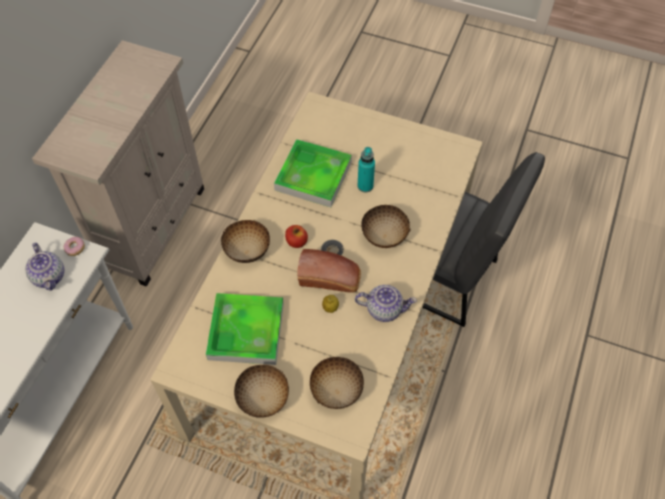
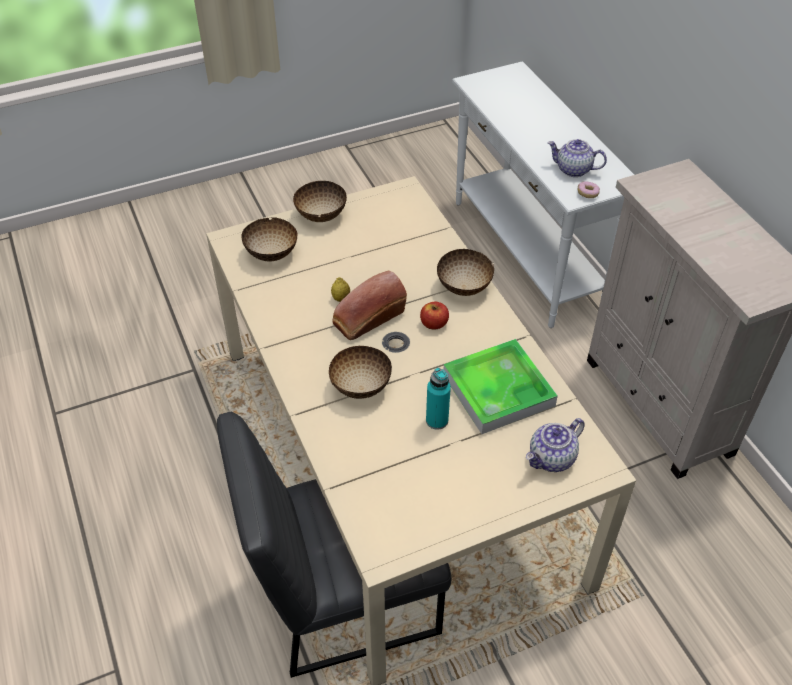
camera: 135 degrees right, 10 degrees down
tray [206,293,284,365] -> none
teapot [355,285,417,322] -> teapot moved to [526,418,585,472]

